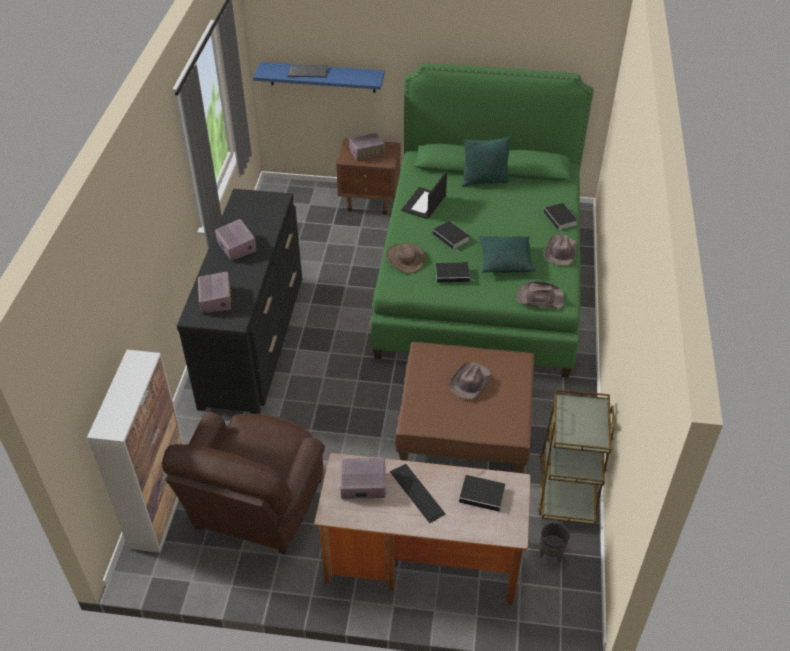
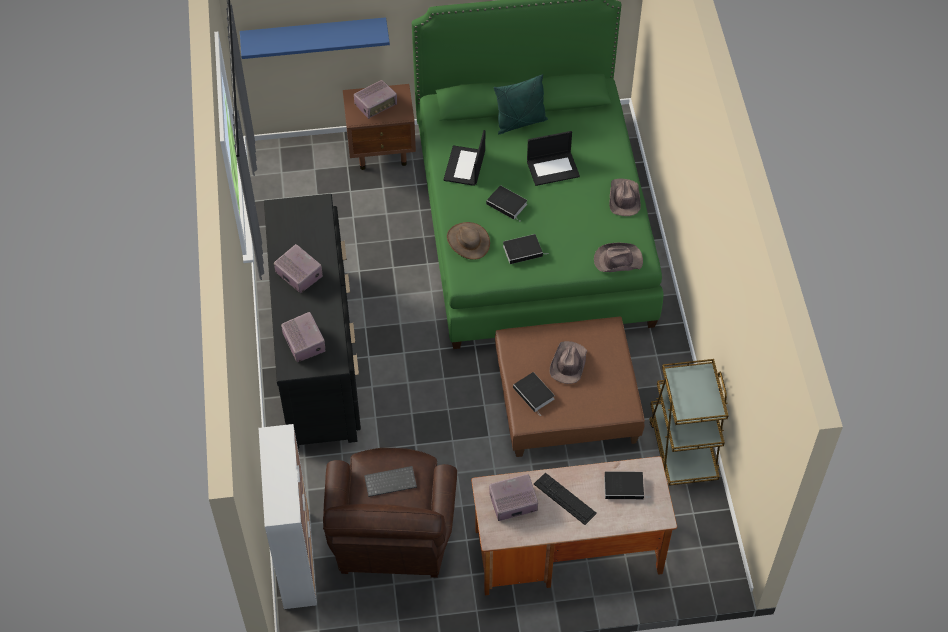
camera: 15 degrees left, 10 degrees up
keyboard [288,65,328,78] -> keyboard moved to [364,466,417,497]
green pillow [479,236,535,273] -> none
black planter [539,523,570,564] -> none
book [544,203,578,233] -> book moved to [513,372,555,414]
none -> laptop [527,131,580,186]

